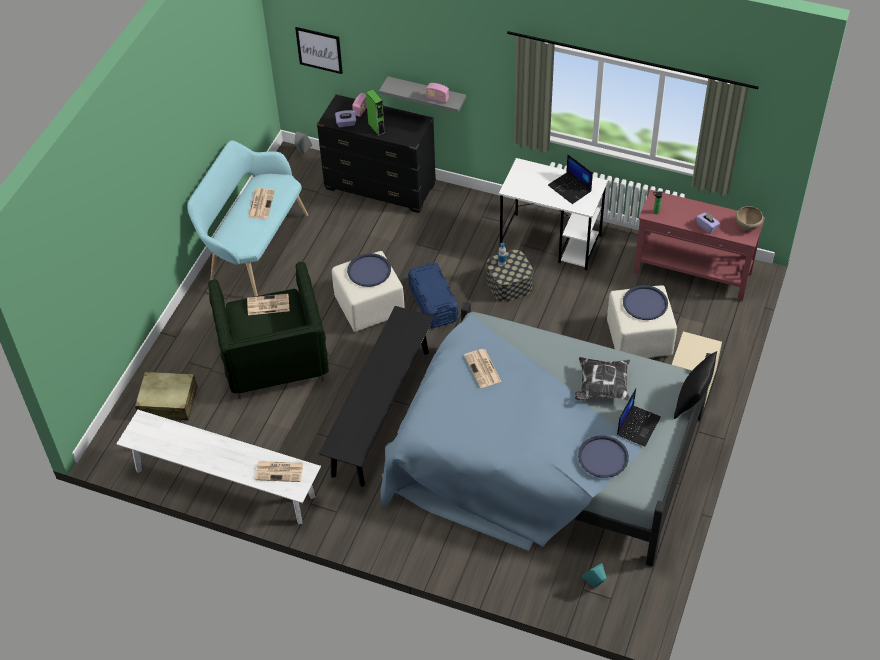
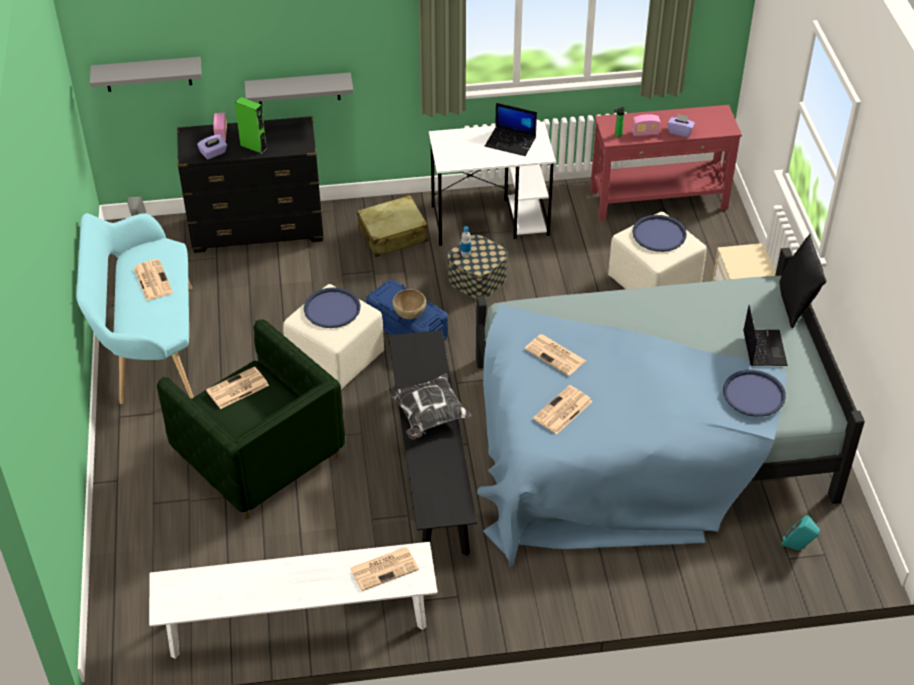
camera: 30 degrees left, 5 degrees down
beige suitcase [135,372,198,420] -> beige suitcase moved to [357,195,429,257]
picture [295,27,343,74] -> grey shelf [90,57,202,92]
radio [426,83,449,103] -> radio moved to [632,114,660,136]
pillow [575,357,630,401] -> pillow moved to [388,373,472,439]
brown bowl [736,206,763,231] -> brown bowl moved to [393,289,426,319]
none -> newspaper [533,385,593,434]

